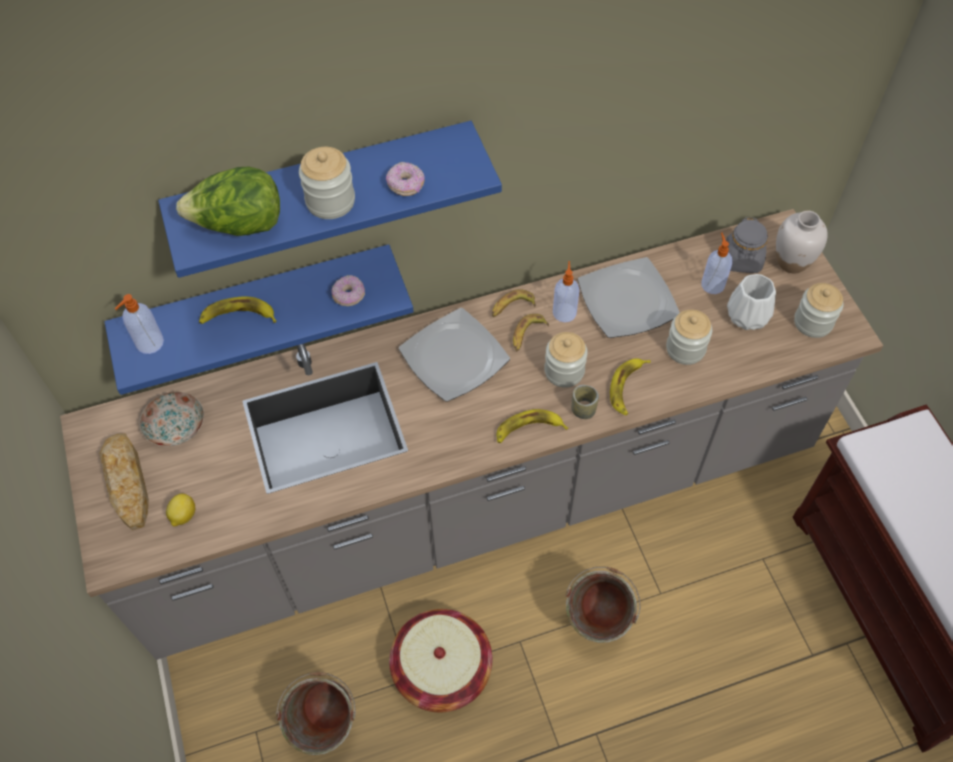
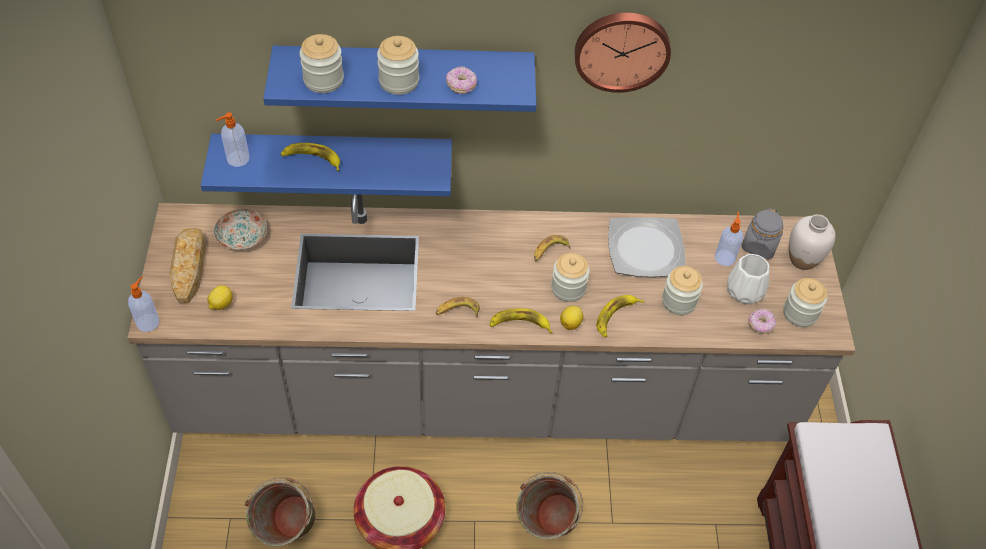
camera: 15 degrees right, 5 degrees down
lettuce [176,167,280,236] -> jar [299,34,344,93]
donut [331,275,365,306] -> donut moved to [748,309,776,334]
plate [399,308,510,402] -> none
banana [492,289,536,317] -> banana moved to [436,297,480,317]
soap dispenser [553,261,579,322] -> soap dispenser moved to [128,276,159,332]
cup [571,385,599,419] -> lemon [560,306,583,330]
none -> wall clock [575,13,671,93]

